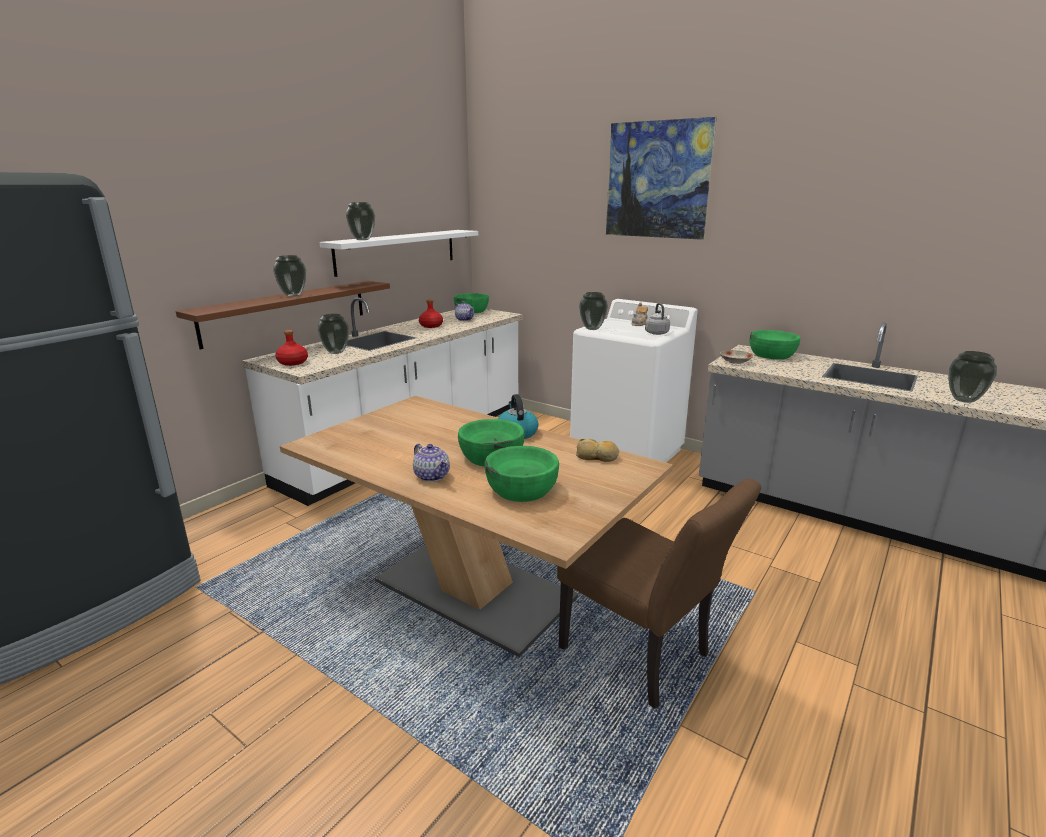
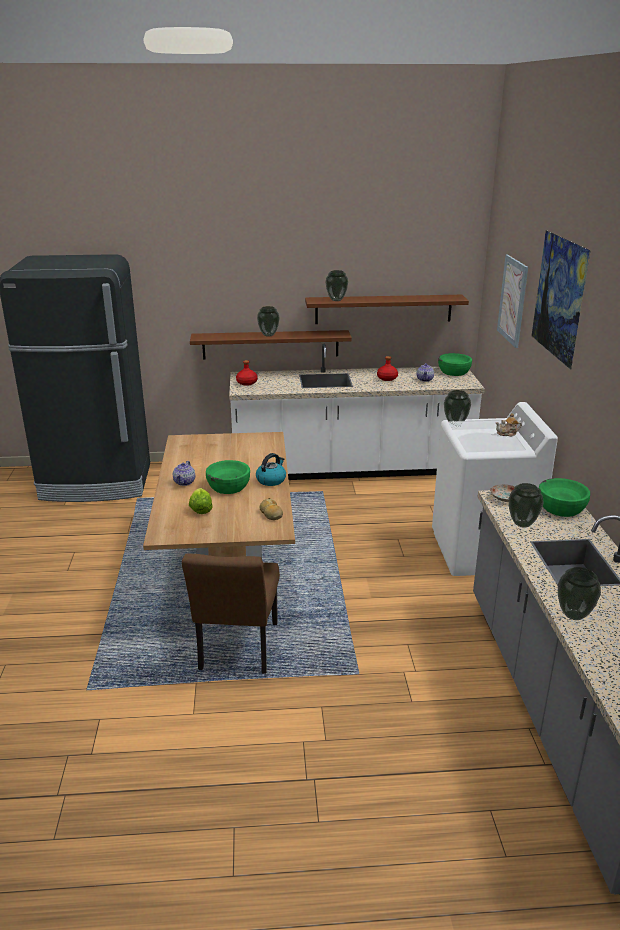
camera: 50 degrees right, 5 degrees up
vase [318,314,349,354] -> vase moved to [509,483,543,527]
white shelf [320,230,478,277] -> brown shelf [305,295,469,324]
green bowl [484,446,559,502] -> lettuce [189,488,213,514]
grey kettle [645,303,670,335] -> none
none -> picture [497,255,528,348]

